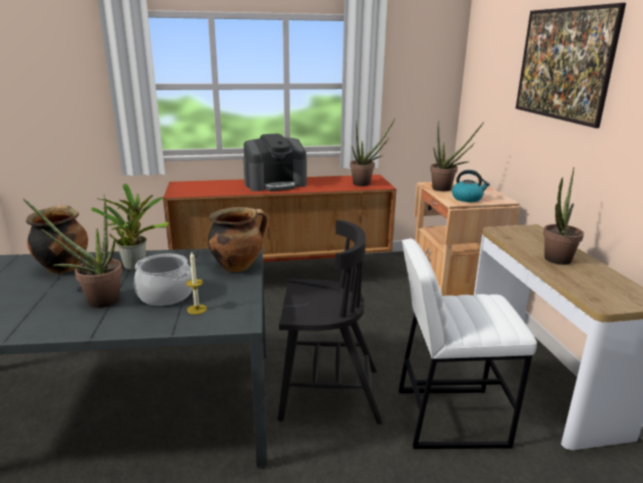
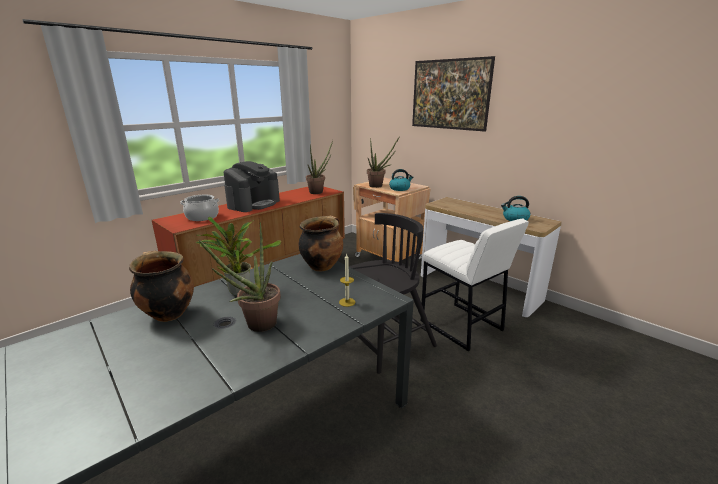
camera: 35 degrees left, 0 degrees up
cooking pot [134,254,193,306] -> cooking pot moved to [180,195,219,221]
white chair [399,238,537,449] -> white chair turned 90 degrees counterclockwise [421,219,529,351]
potted plant [543,167,584,265] -> none
none -> kettle [501,196,530,221]

